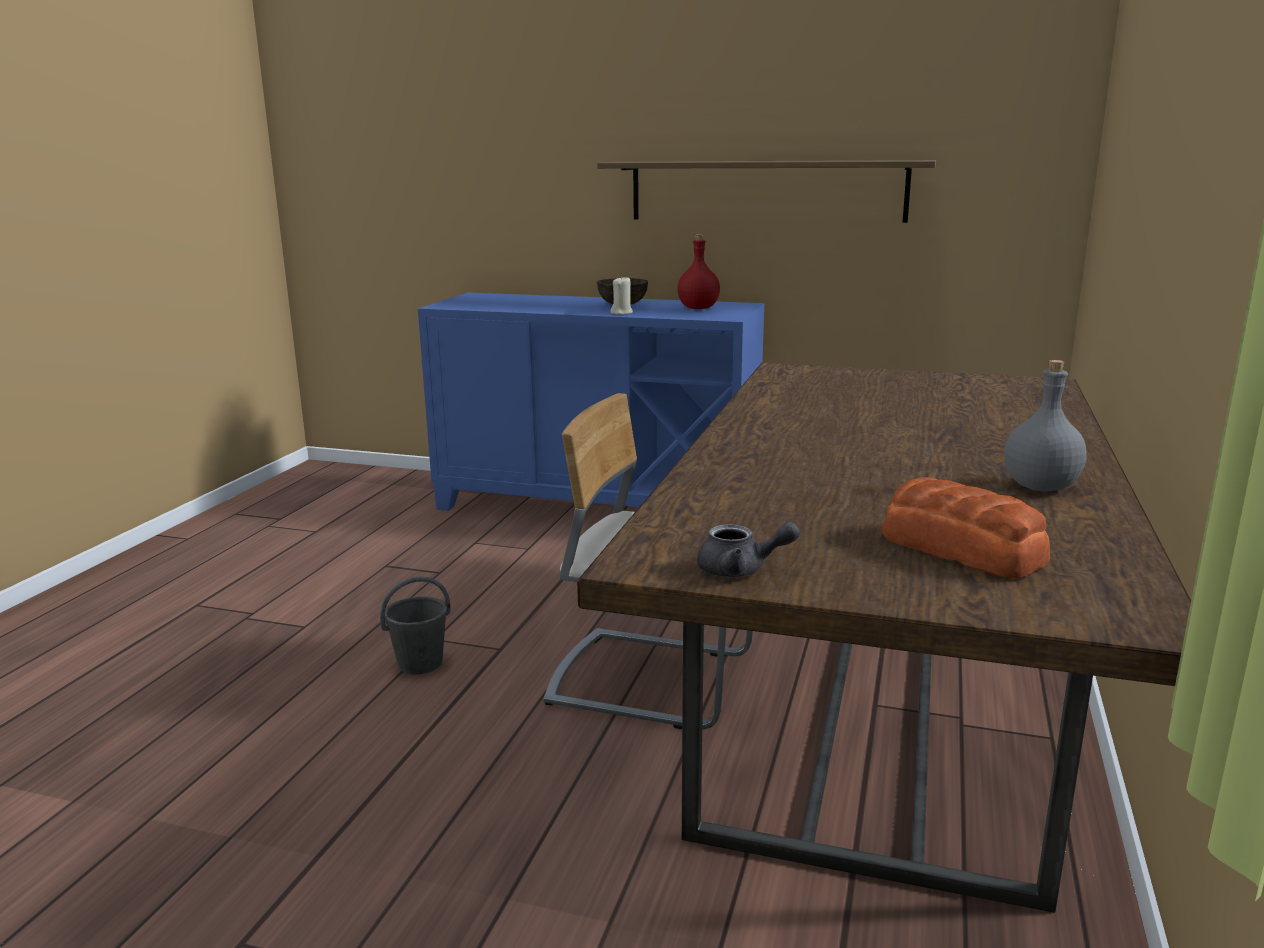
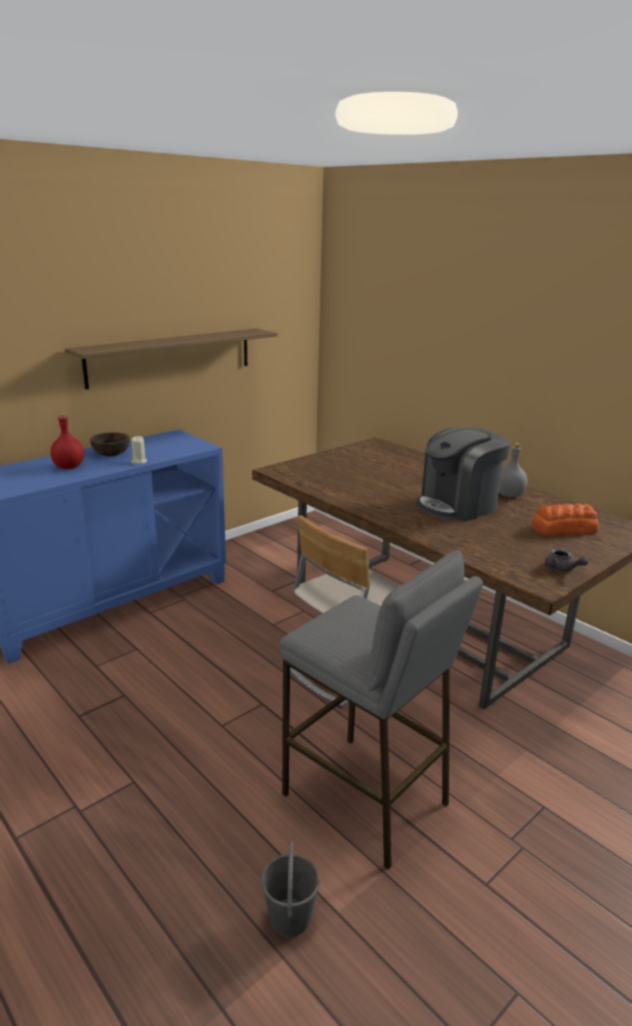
camera: 60 degrees left, 5 degrees up
grey bucket [380,576,451,674] -> grey bucket moved to [261,841,320,937]
red bottle [677,234,720,309] -> red bottle moved to [50,413,84,469]
grey teapot [697,522,800,577] -> grey teapot turned 105 degrees clockwise [545,548,589,572]
none -> grey stool [280,550,483,870]
none -> coffee machine [417,427,510,521]

